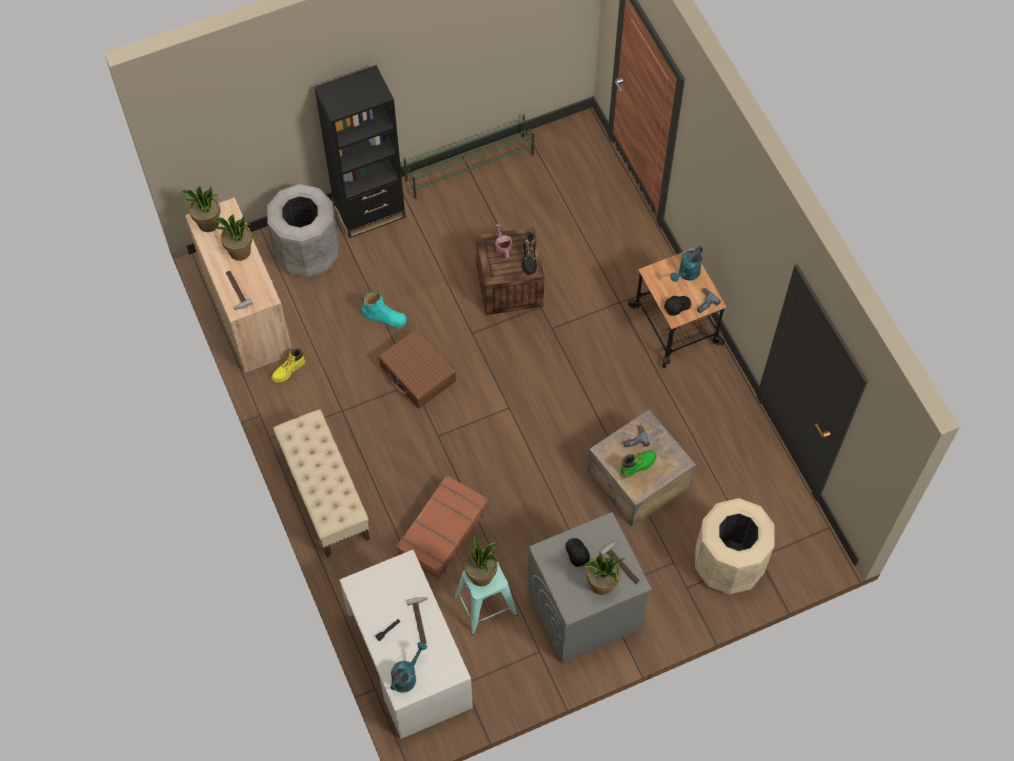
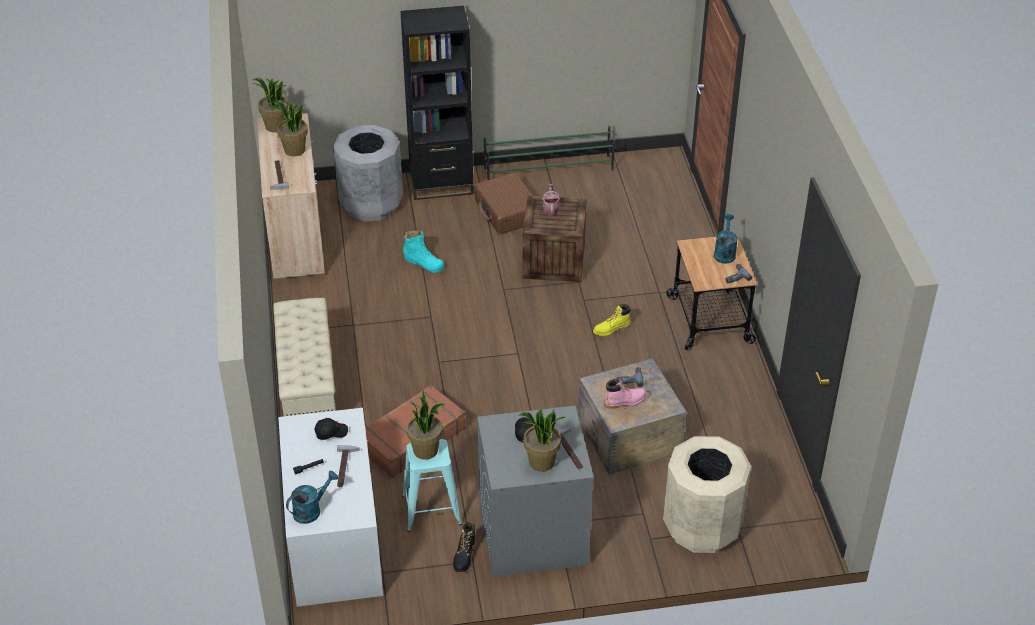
camera: 15 degrees right, 20 degrees down
yellow boot [271,348,306,383] -> yellow boot moved to [593,304,631,336]
brown suitcase [378,329,456,408] -> brown suitcase moved to [474,173,533,234]
black boot [522,231,537,275] -> black boot moved to [453,522,476,573]
green boot [620,451,656,478] -> pink boot [604,378,647,409]
black cap [664,296,691,316] -> black cap moved to [315,418,348,440]
turquoise watering can [670,246,703,282] -> turquoise watering can turned 135 degrees clockwise [714,214,738,264]

